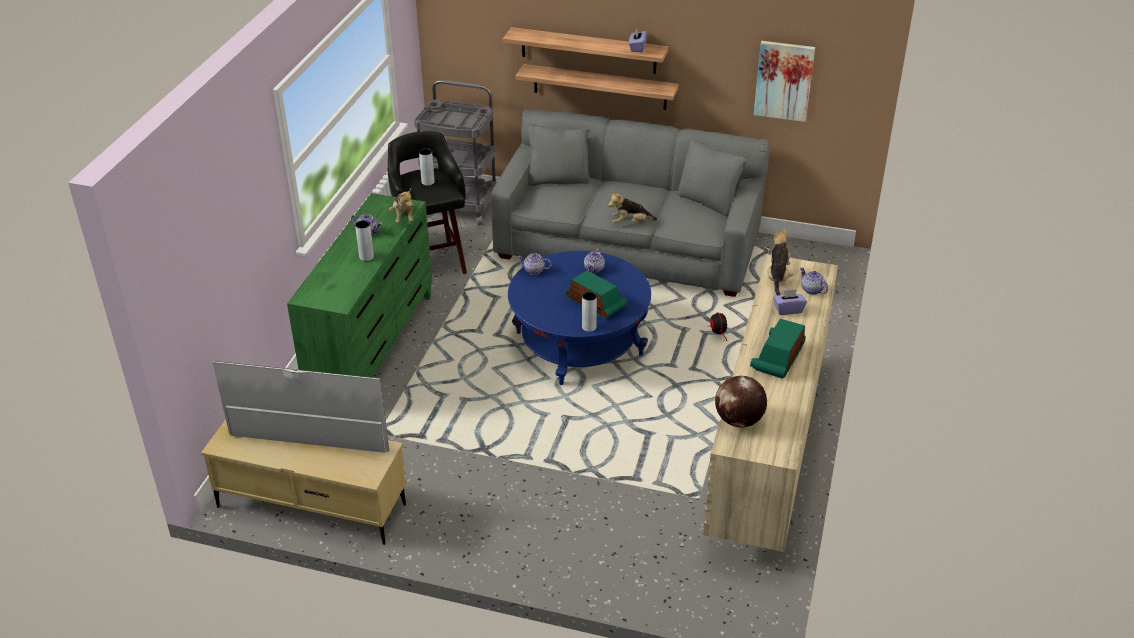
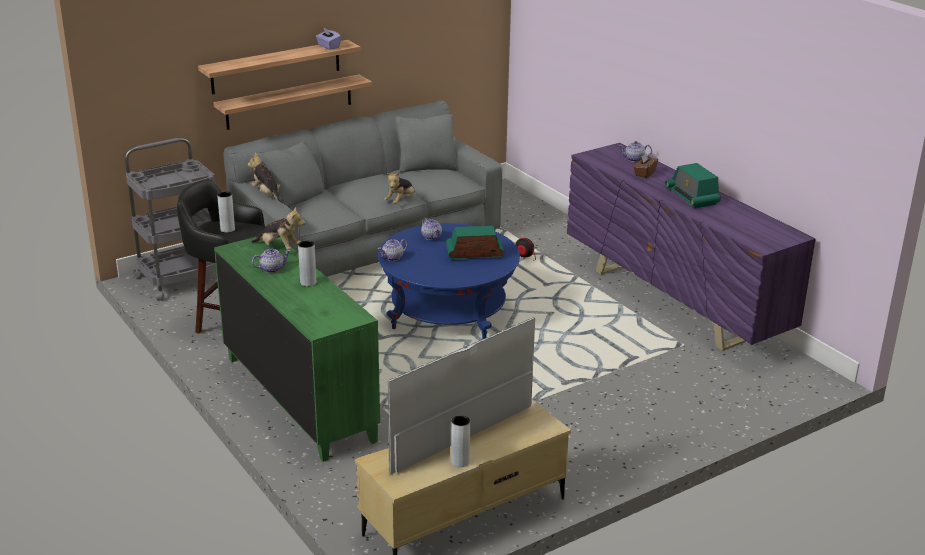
camera: 50 degrees left, 10 degrees down
grey vase [582,292,597,332] -> grey vase moved to [451,415,470,467]
beige cabinet [703,254,838,552] -> purple cabinet [567,143,816,351]
globe [715,376,767,427] -> none
picture [754,41,815,122] -> none
plush toy [767,229,794,296] -> plush toy moved to [248,153,284,203]
purple tissue box [773,289,807,315] -> brown tissue box [633,153,658,178]

